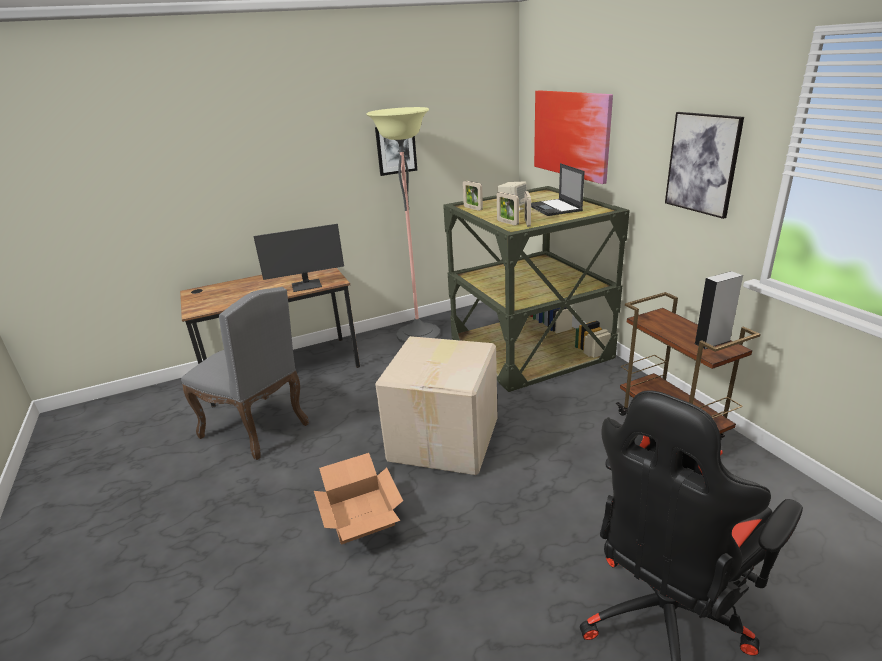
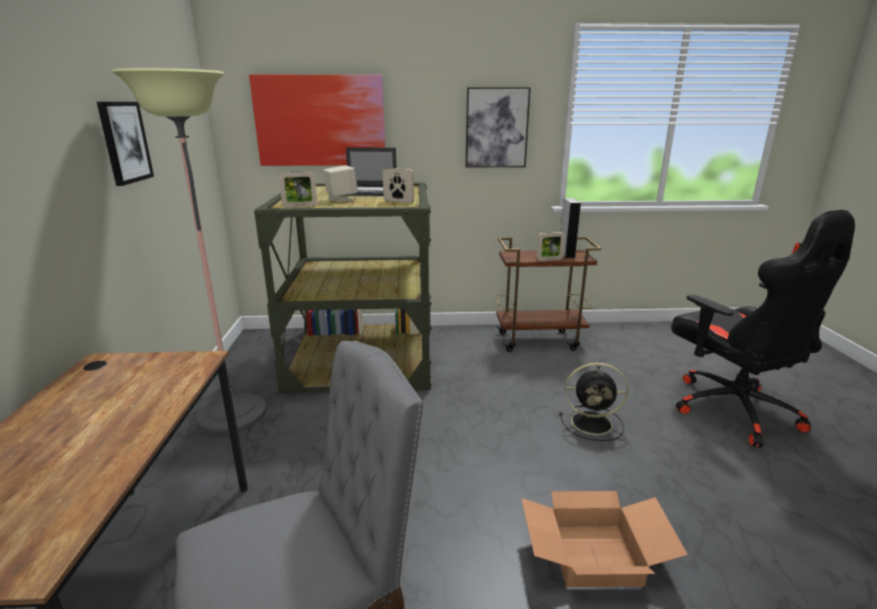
camera: 70 degrees left, 5 degrees down
monitor [253,224,344,292] -> none
cardboard box [375,336,497,475] -> none
picture frame [497,192,519,226] -> picture frame moved to [536,232,565,261]
none -> black fan [559,363,628,441]

